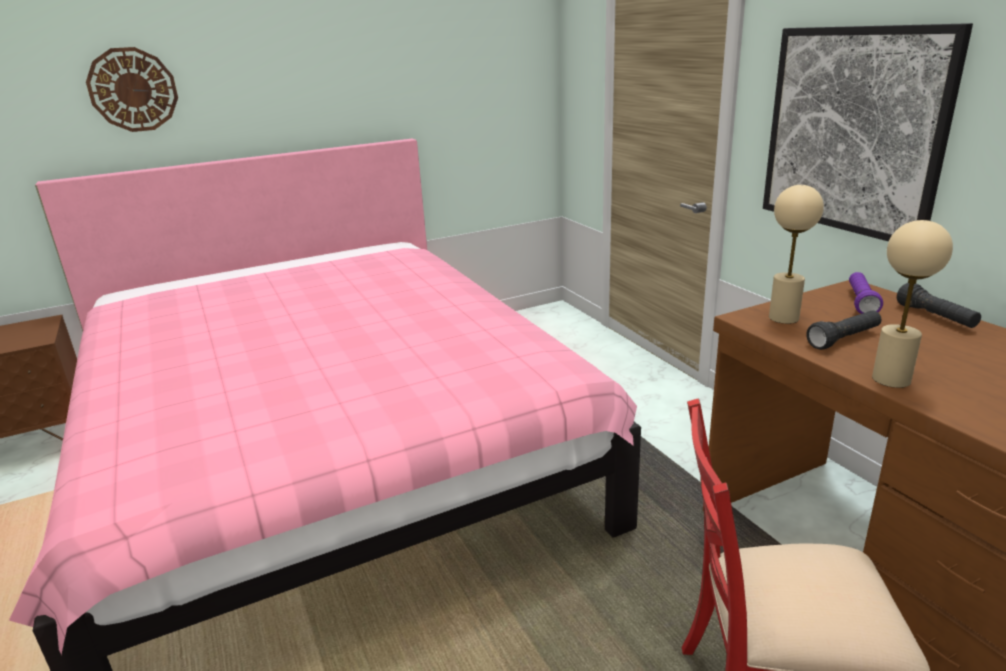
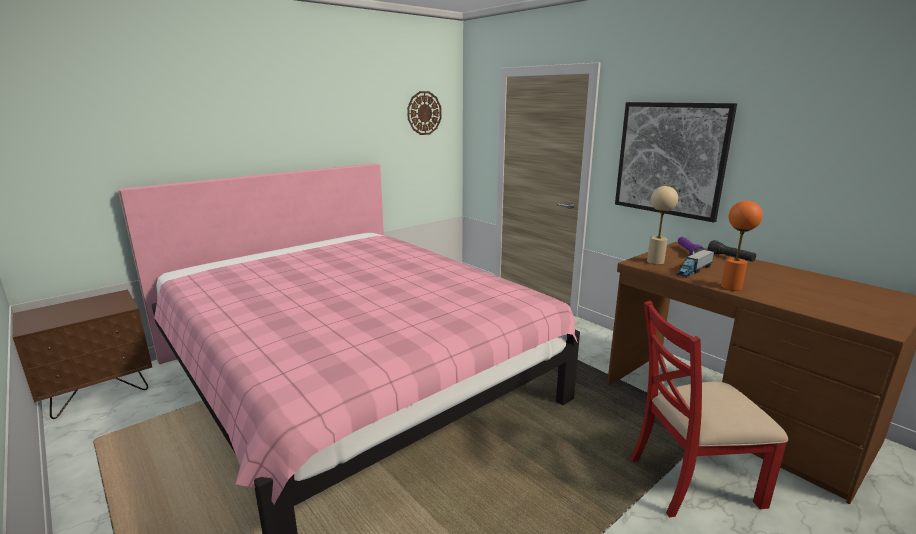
camera: 15 degrees left, 5 degrees down
wall clock [86,47,178,132] -> wall clock moved to [407,91,441,135]
black flashlight [806,311,881,350] -> toy truck [676,250,714,278]
beige table lamp [872,220,953,388] -> orange table lamp [721,201,763,291]

